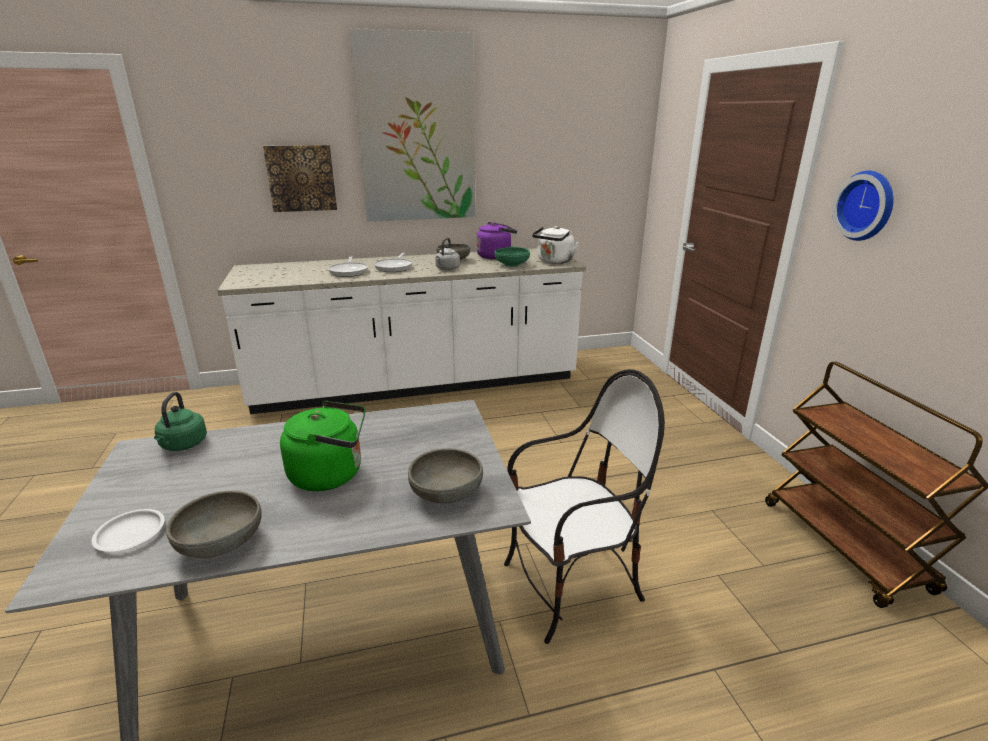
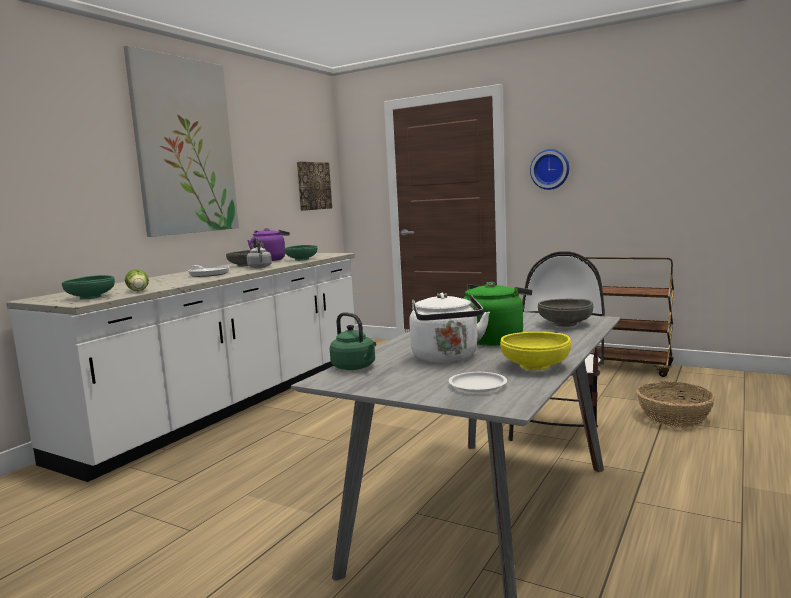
camera: 45 degrees left, 15 degrees down
grey bowl [166,491,262,558] -> yellow bowl [500,332,571,370]
picture [263,145,337,212] -> picture moved to [297,162,332,211]
frying pan [328,256,368,277] -> none
white kettle [532,226,580,264] -> white kettle moved to [409,293,490,363]
none -> green bowl [62,275,115,299]
none -> lettuce [125,269,149,291]
none -> basket [636,381,715,427]

